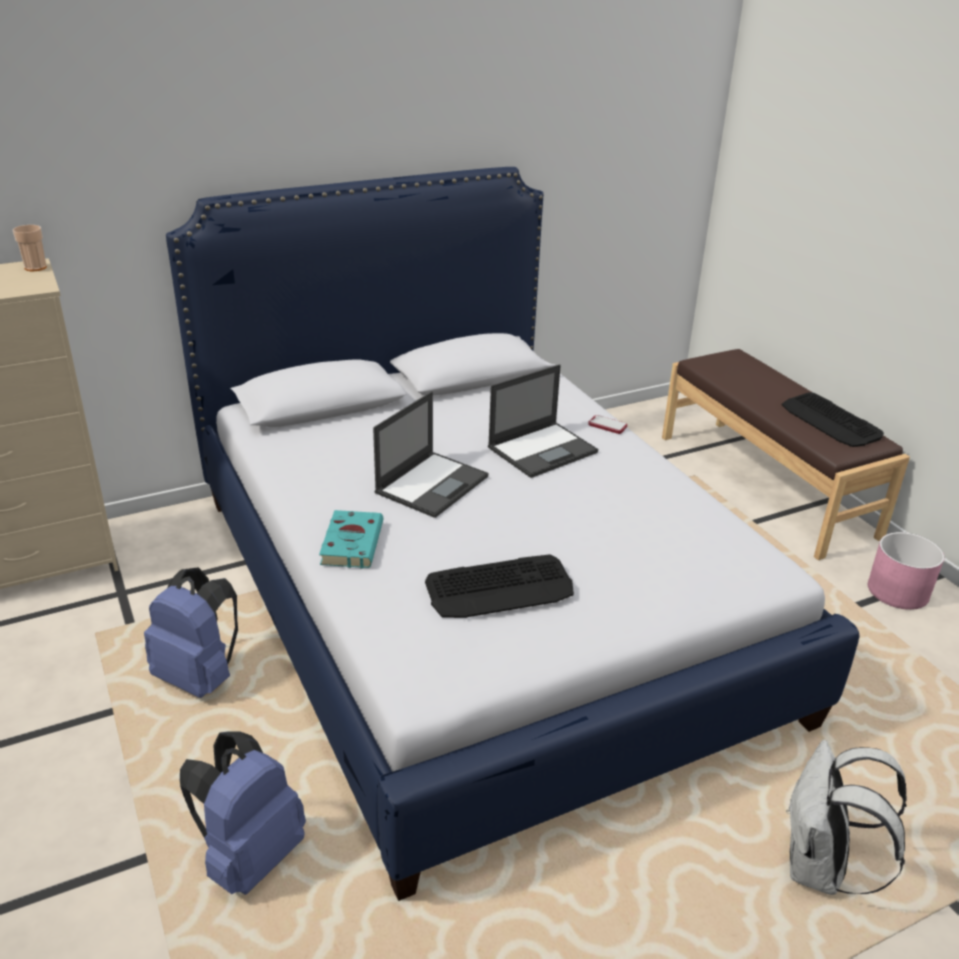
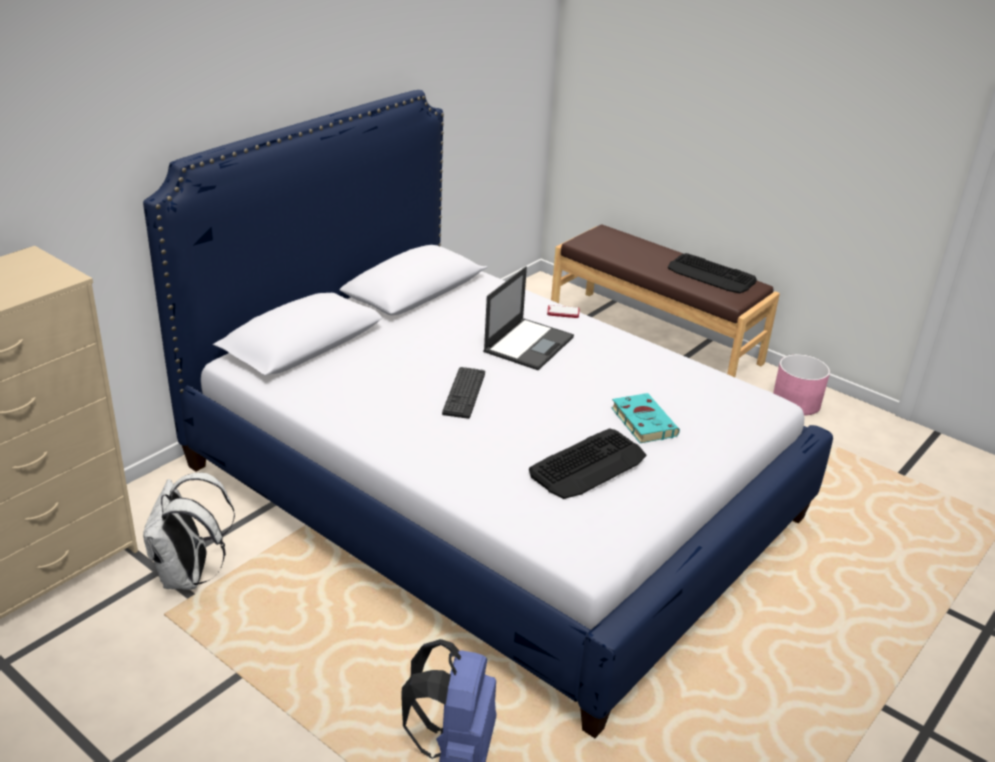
camera: 25 degrees left, 0 degrees up
cup [13,225,47,271] -> none
blue backpack [144,567,238,698] -> none
turquoise book [319,510,383,569] -> turquoise book moved to [611,393,680,443]
laptop [373,391,489,518] -> keyboard [442,367,485,419]
white backpack [786,740,907,895] -> white backpack moved to [143,472,235,590]

